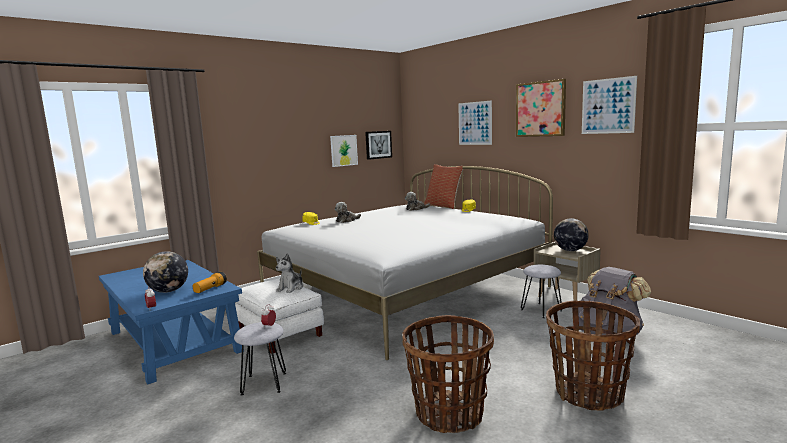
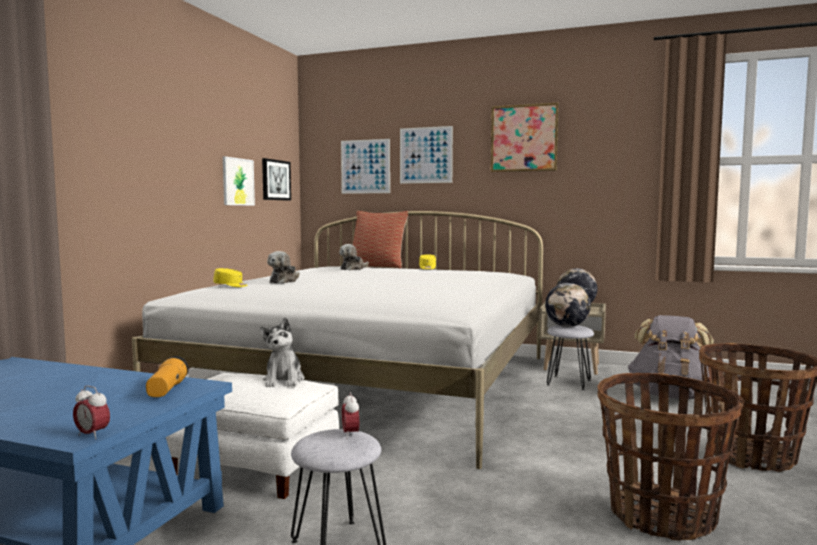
camera: 30 degrees left, 5 degrees down
globe [143,251,188,293] -> globe moved to [545,283,591,327]
picture [582,76,637,134] -> picture moved to [341,139,390,194]

